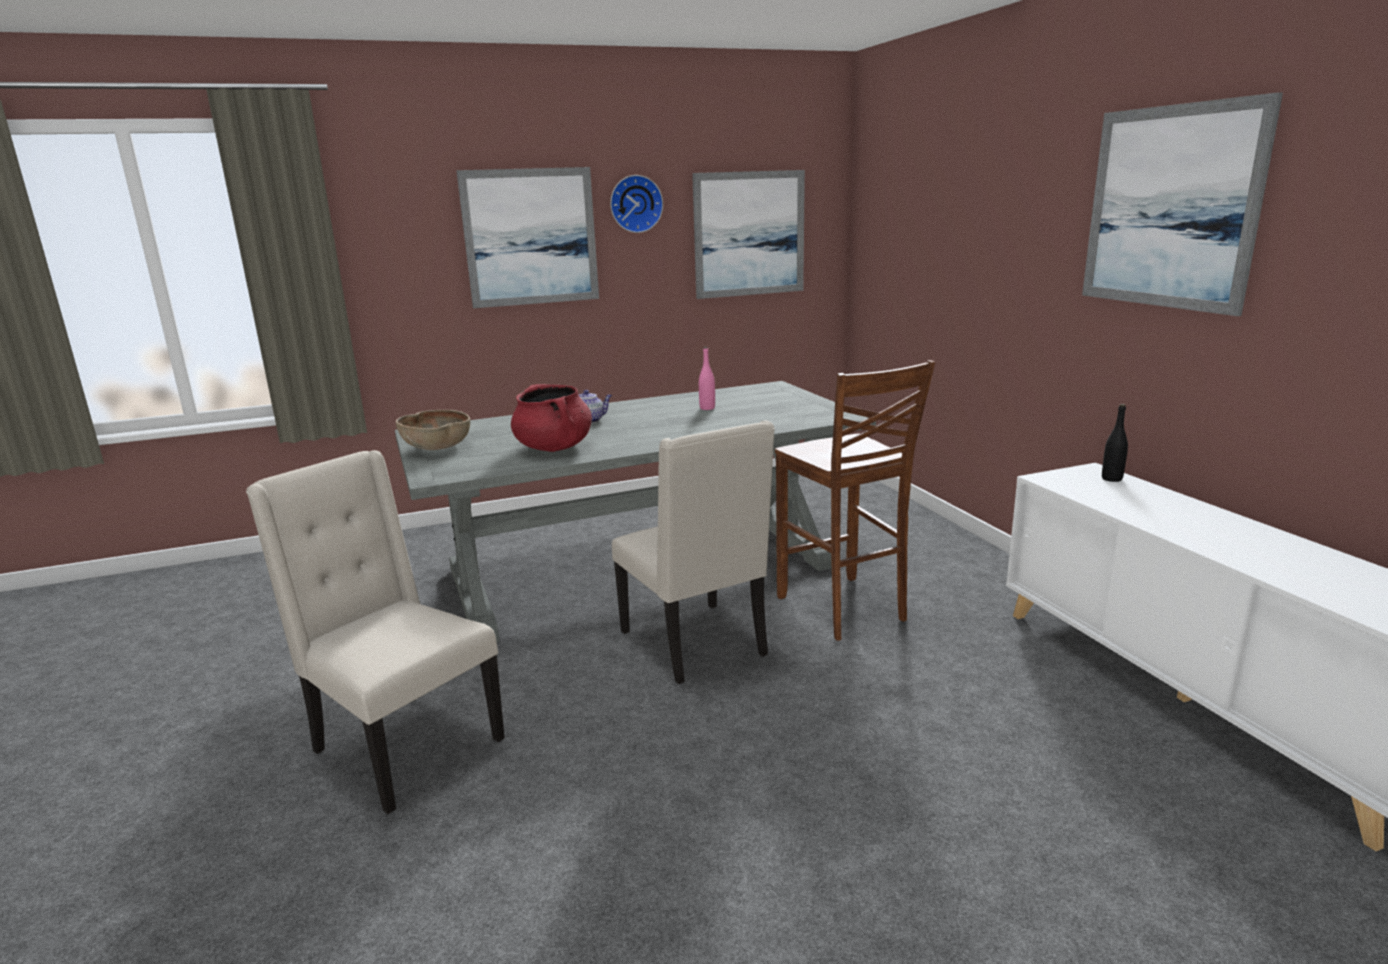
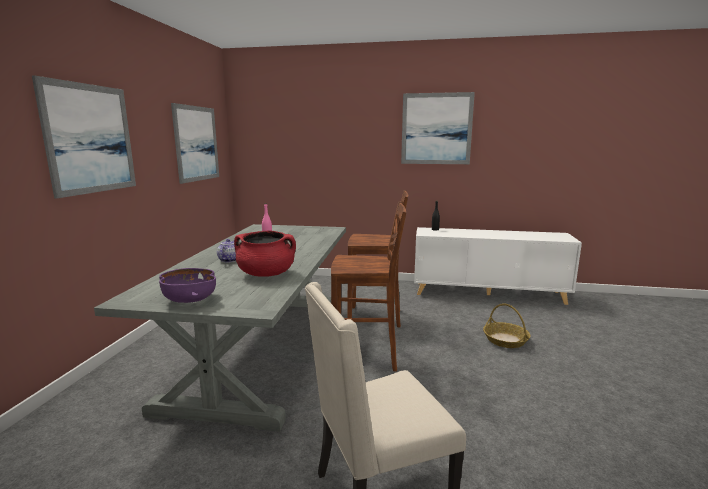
camera: 60 degrees left, 5 degrees down
brown bowl [396,410,470,450] -> purple bowl [159,268,216,303]
wall clock [610,175,663,233] -> none
beige chair [612,420,775,684] -> brown stool [331,201,407,372]
none -> basket [483,304,531,348]

